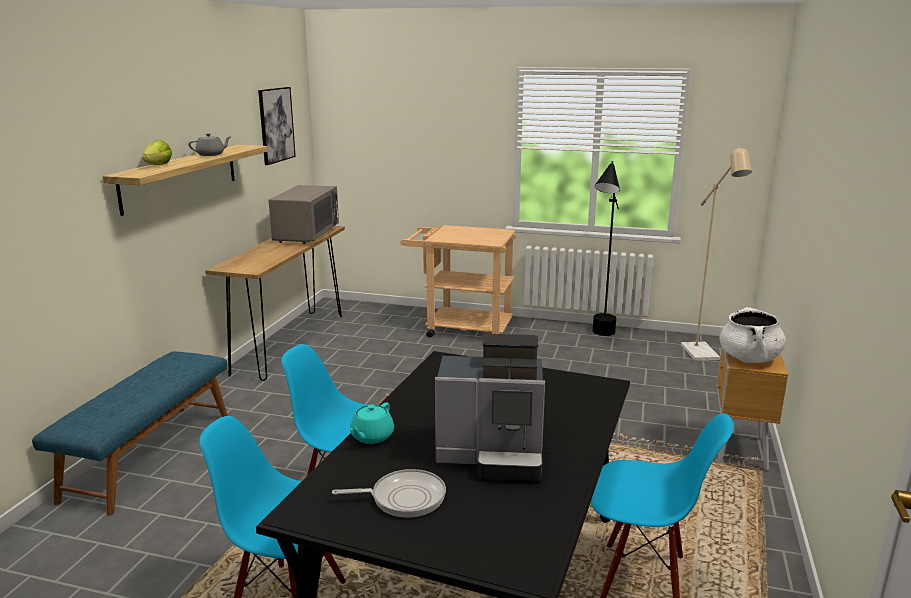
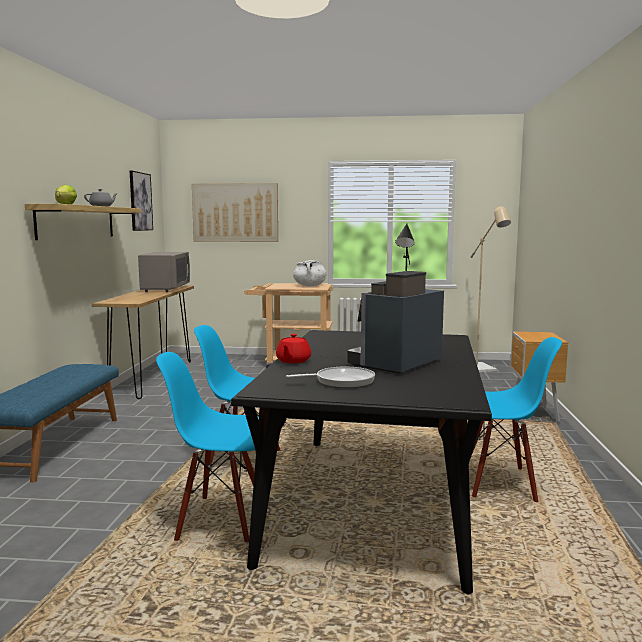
camera: 10 degrees left, 10 degrees down
turquoise teapot [350,402,394,444] -> red teapot [276,334,311,364]
coffee machine [435,334,545,481] -> coffee machine turned 135 degrees clockwise [347,271,444,374]
white cooking pot [720,307,786,363] -> white cooking pot moved to [293,260,327,286]
none -> picture [192,183,278,242]

